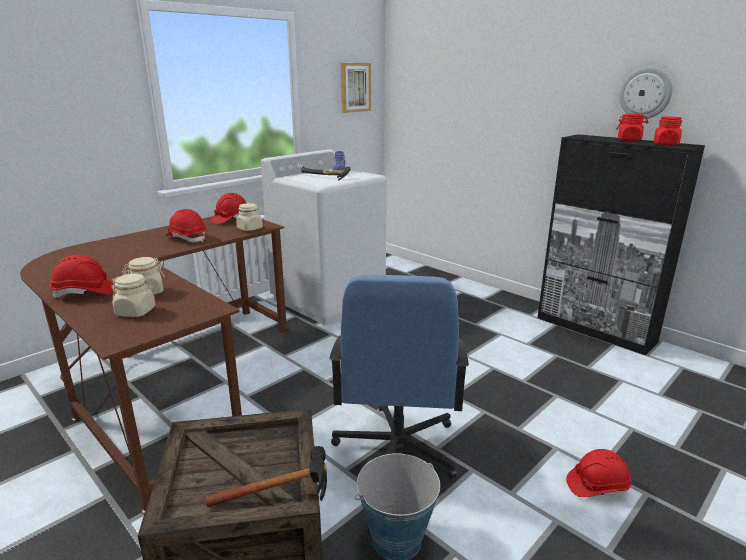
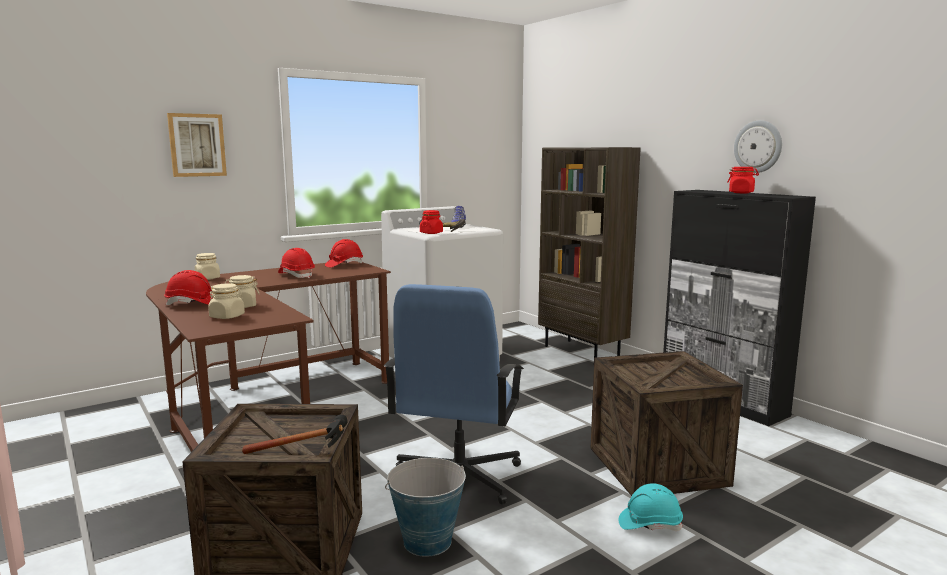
camera: 10 degrees right, 10 degrees down
beige jar [236,203,262,231] -> beige jar moved to [195,253,220,280]
picture [341,63,371,113] -> picture moved to [167,113,227,177]
red hard hat [566,449,632,497] -> turquoise hard hat [619,483,683,531]
red jar [654,116,682,145] -> red jar moved to [420,210,443,234]
none -> brown bookcase [538,147,641,358]
none -> crate [591,351,743,496]

